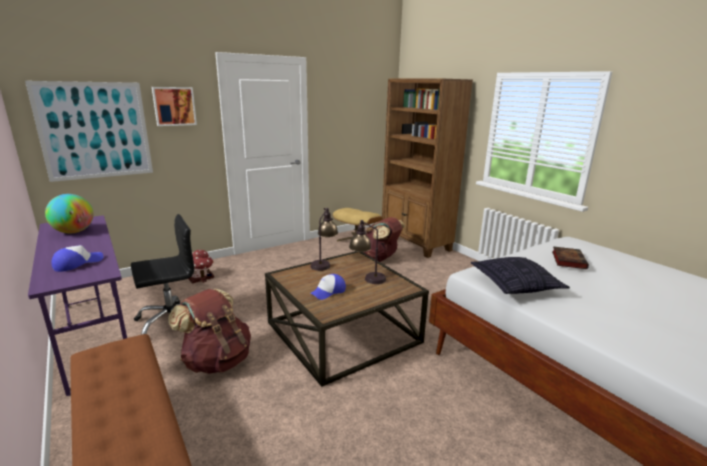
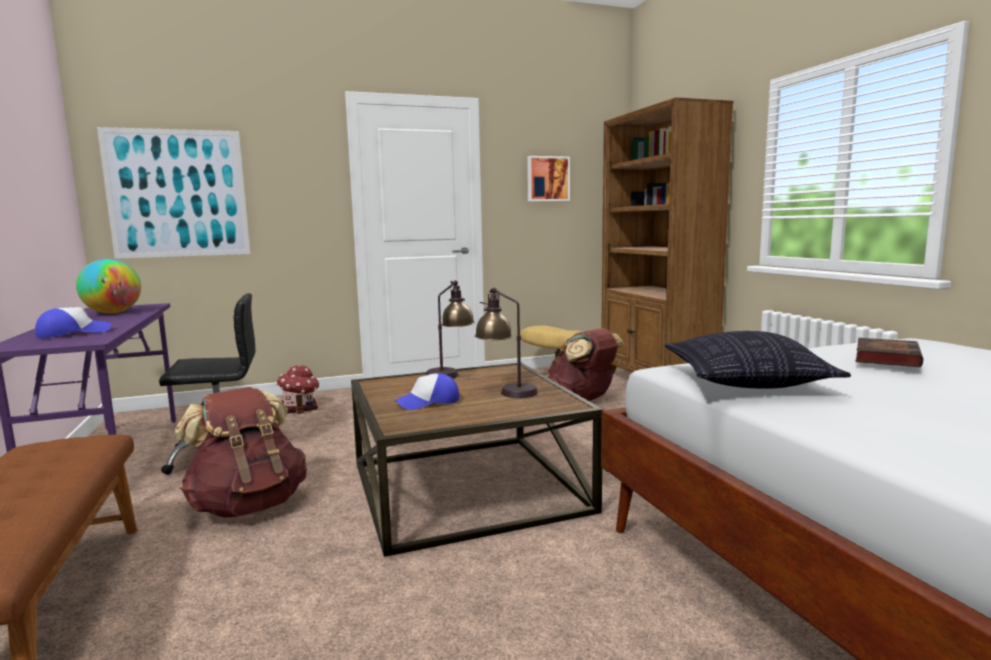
camera: 15 degrees right, 10 degrees down
picture [152,87,197,126] -> picture moved to [527,156,570,201]

